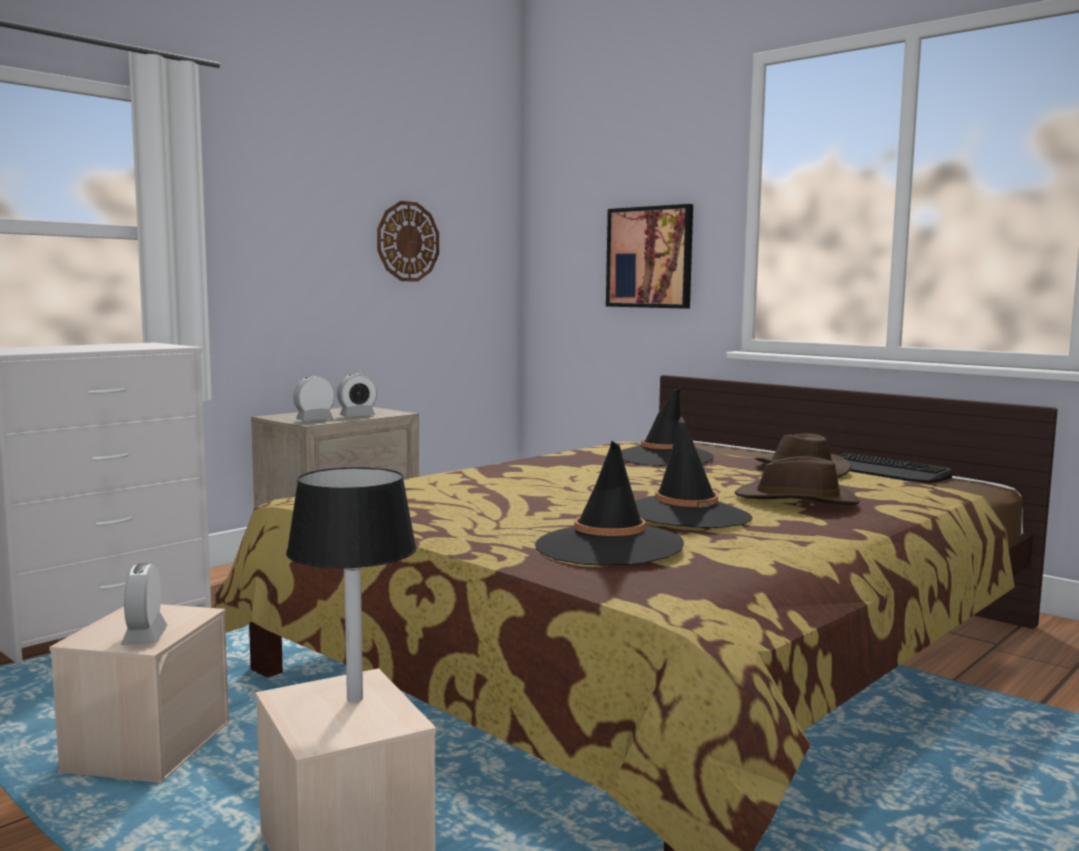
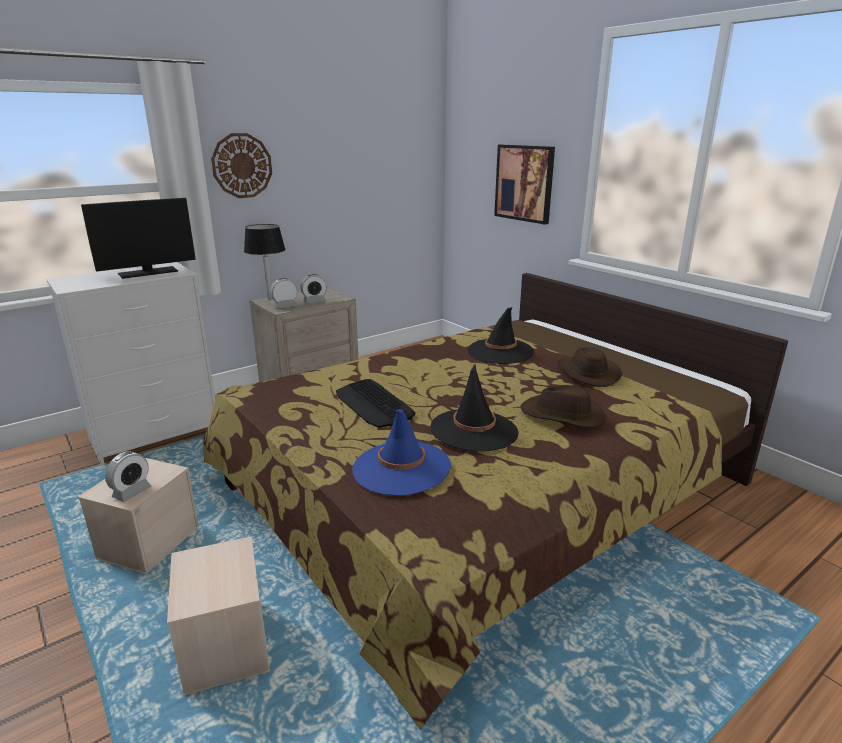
camera: 10 degrees right, 15 degrees up
alarm clock [121,563,167,645] -> alarm clock turned 150 degrees counterclockwise [105,451,151,502]
black table lamp [286,467,417,703] -> black table lamp moved to [244,224,285,299]
wall clock [377,201,439,282] -> wall clock moved to [211,133,272,198]
black hat [535,441,684,566] -> blue hat [352,409,451,496]
keyboard [838,453,954,483] -> keyboard moved to [336,379,416,428]
none -> monitor [81,198,196,279]

